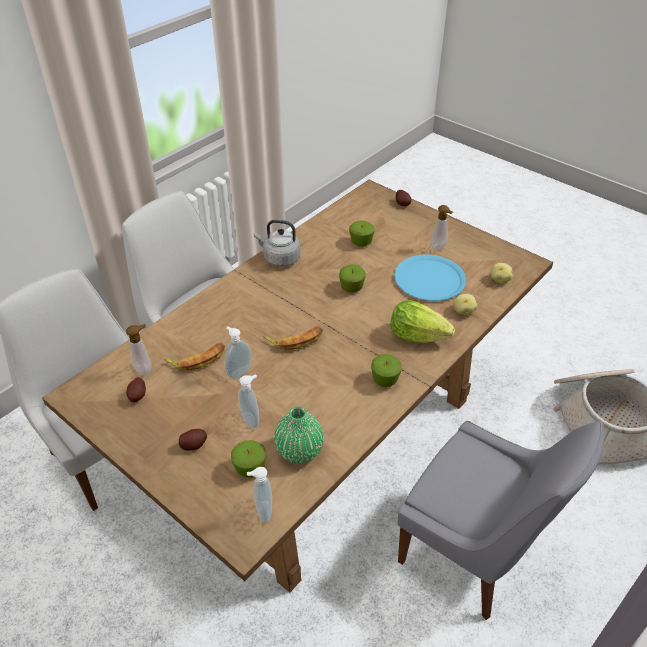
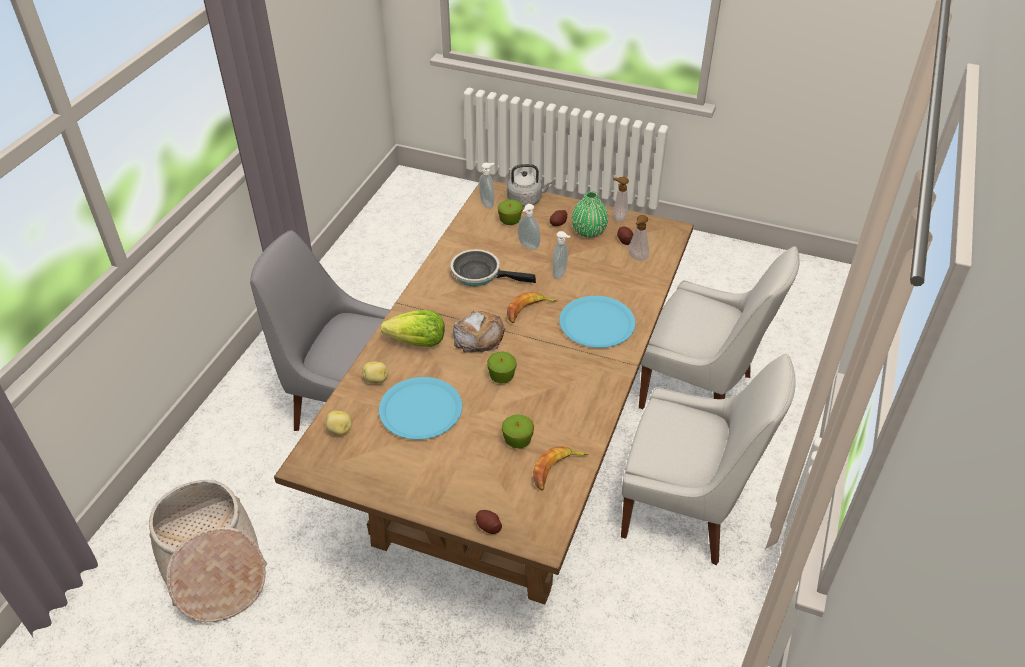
camera: 160 degrees right, 0 degrees up
banana [164,342,225,370] -> banana moved to [533,446,589,491]
grey kettle [254,220,301,267] -> grey kettle moved to [507,164,553,207]
green vase [274,406,324,463] -> green vase moved to [572,191,608,238]
apple [371,354,402,387] -> none
soap dispenser [430,205,453,251] -> soap dispenser moved to [613,177,629,222]
none -> frying pan [450,249,536,286]
none -> bread [453,311,505,353]
none -> blue plate [559,296,635,348]

